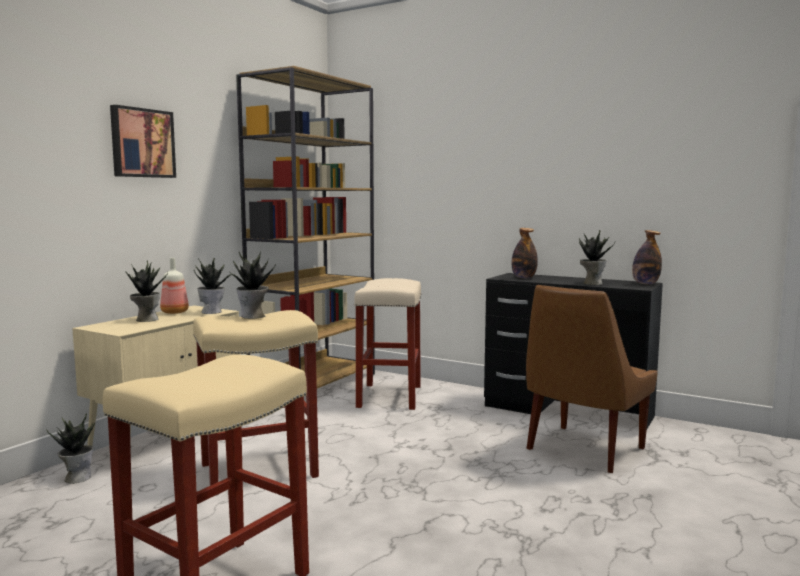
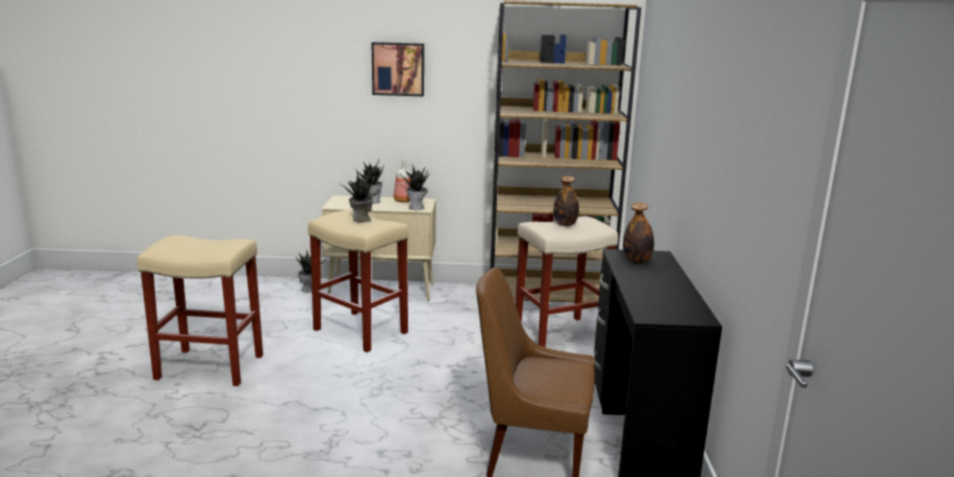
camera: 60 degrees right, 10 degrees up
potted plant [579,230,615,285] -> none
bottle [632,230,662,285] -> bottle moved to [553,176,579,226]

